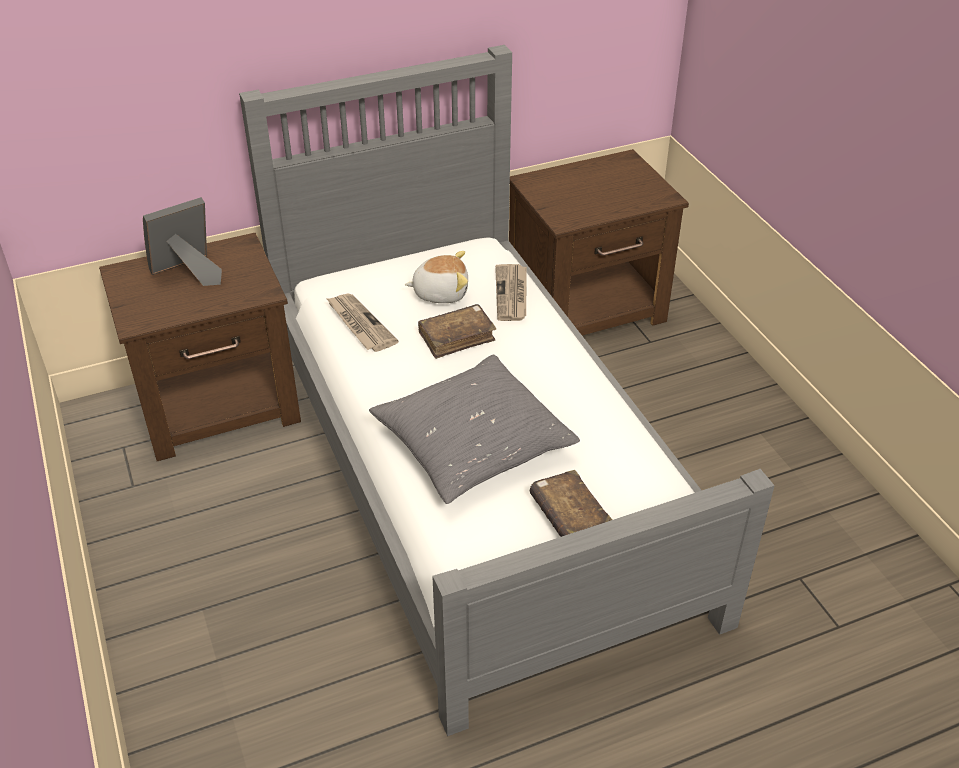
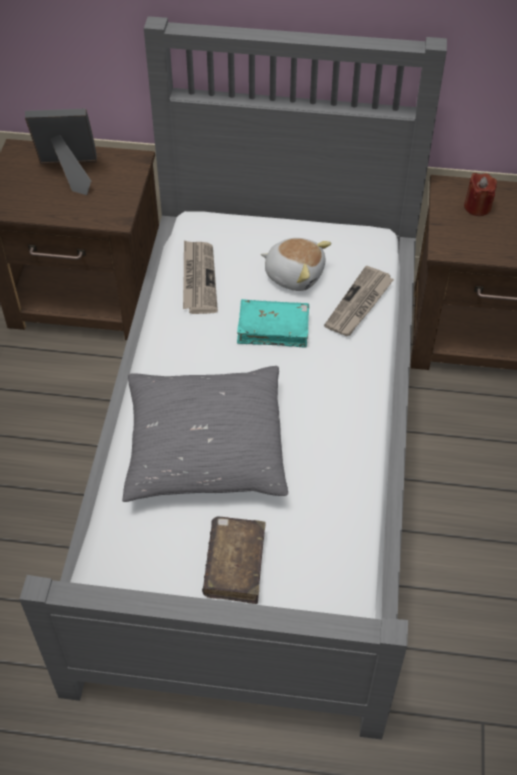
camera: 30 degrees right, 10 degrees up
brown book [418,304,496,359] -> turquoise book [237,299,309,348]
none -> red candle [464,173,497,216]

